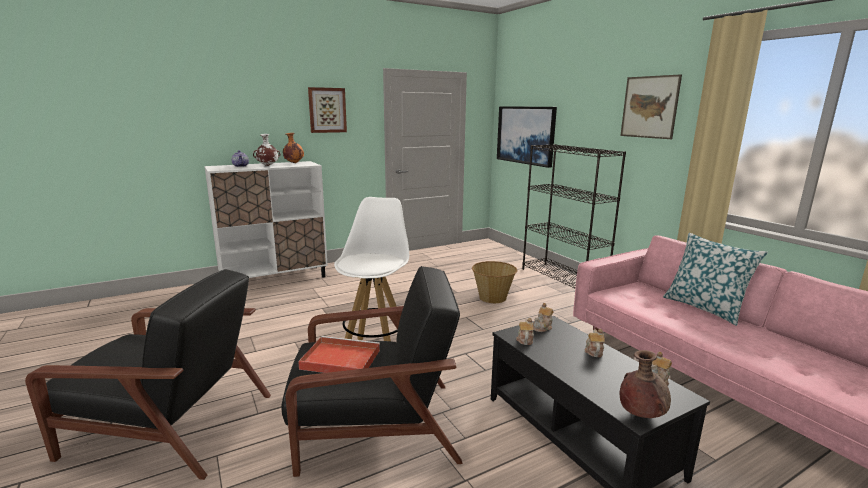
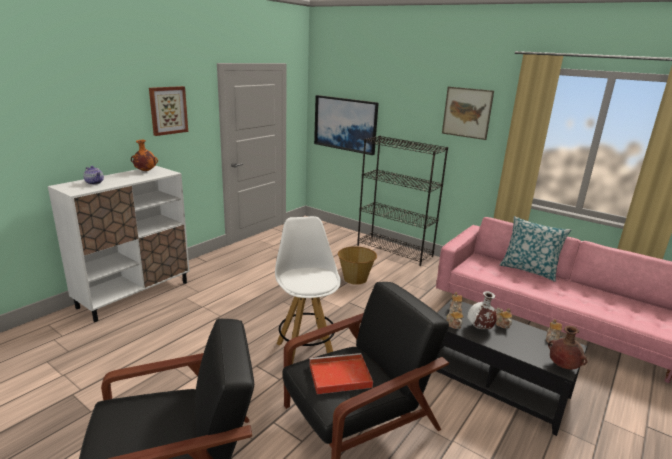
camera: 25 degrees left, 5 degrees up
white vase [253,134,281,166] -> white vase moved to [467,291,497,329]

